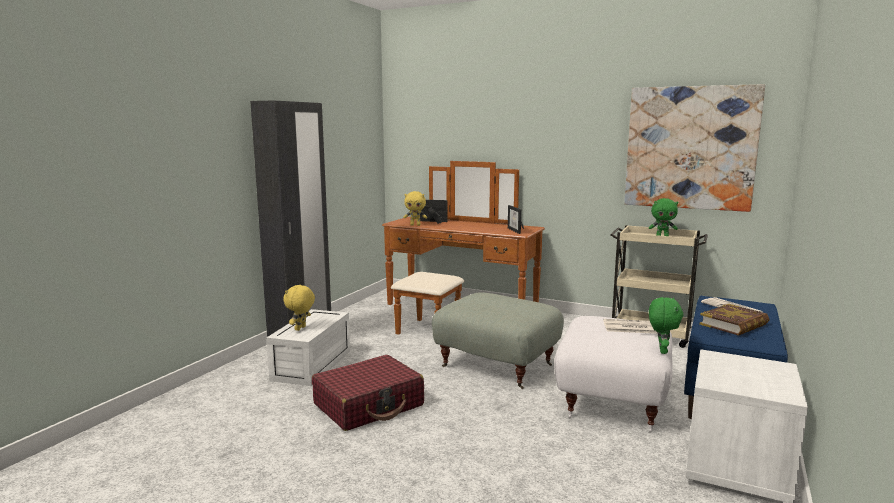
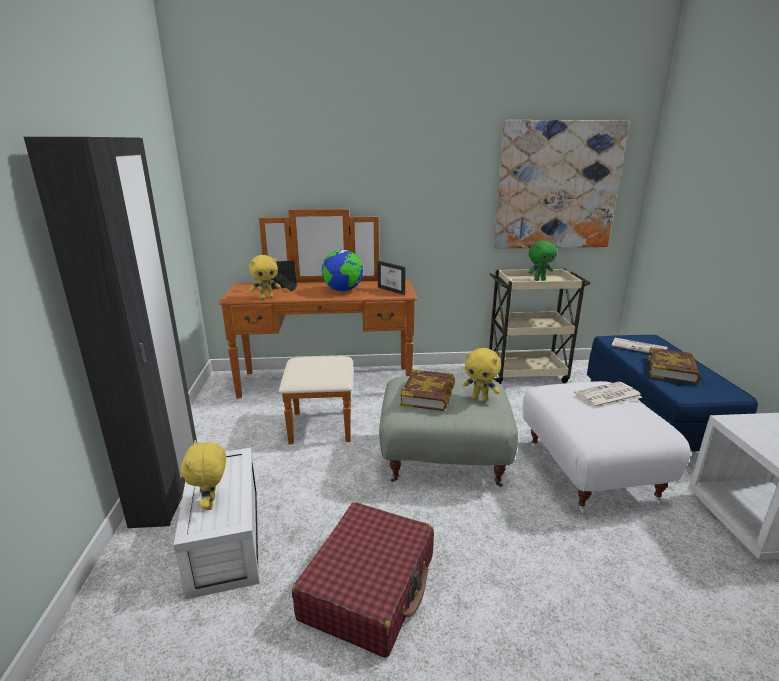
camera: 30 degrees left, 10 degrees up
green plush toy [649,297,684,354] -> none
none -> globe [322,250,363,292]
none -> book [400,369,455,411]
none -> yellow plush toy [462,348,501,402]

